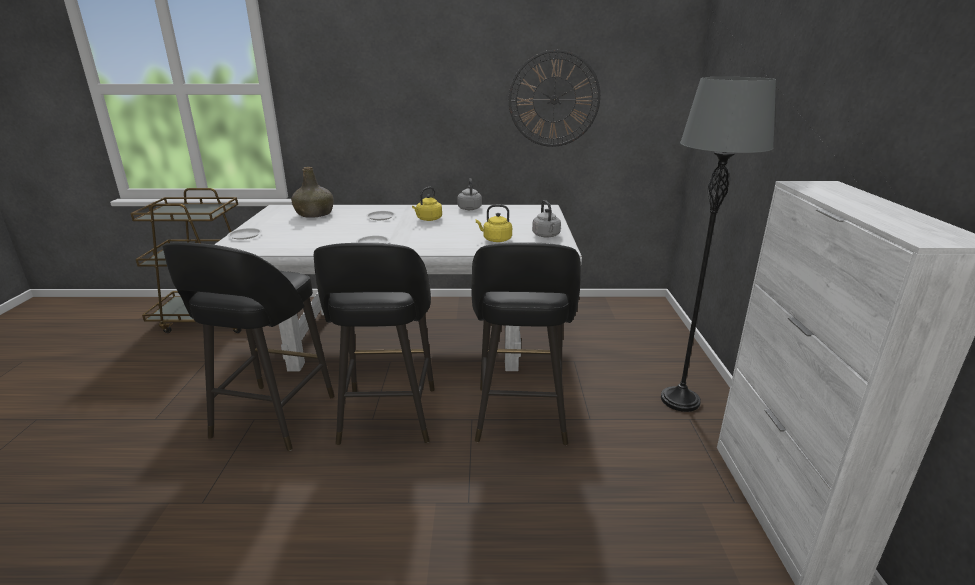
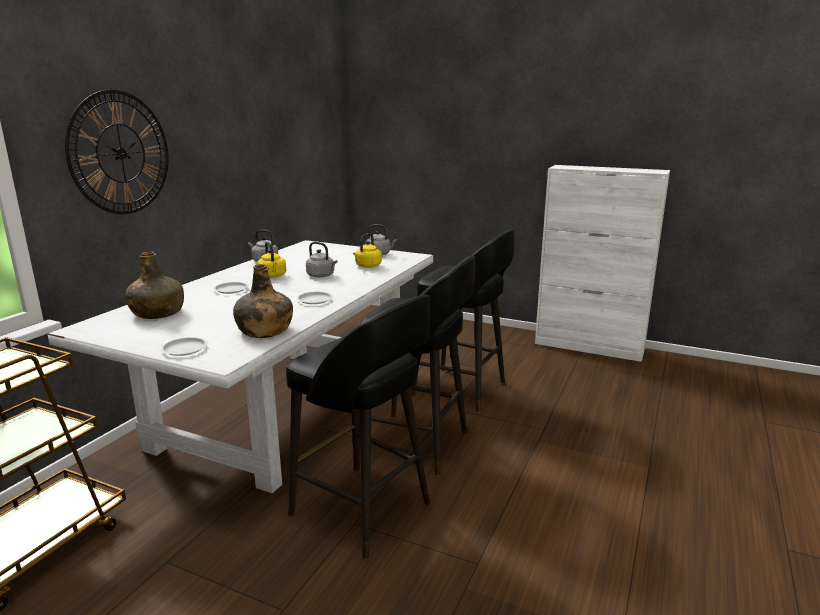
camera: 65 degrees left, 5 degrees down
wall clock [509,50,600,147] -> wall clock moved to [65,90,169,214]
grey floor lamp [661,77,776,412] -> none
none -> green bottle [233,264,293,338]
none -> grey kettle [306,242,338,278]

